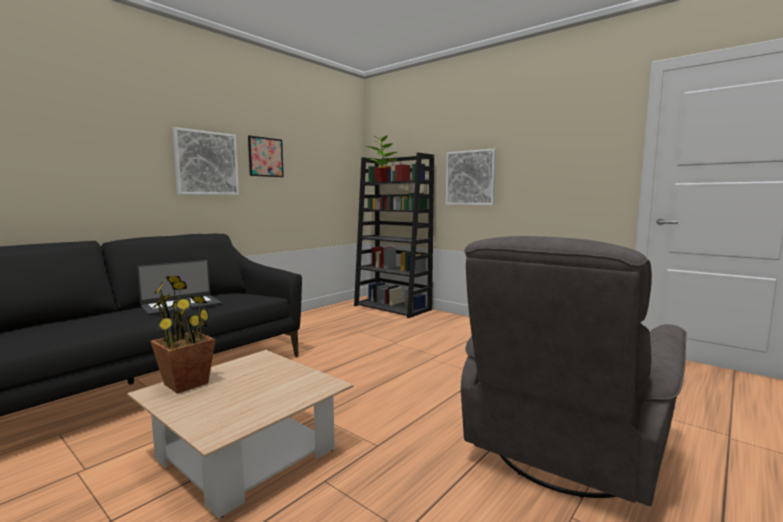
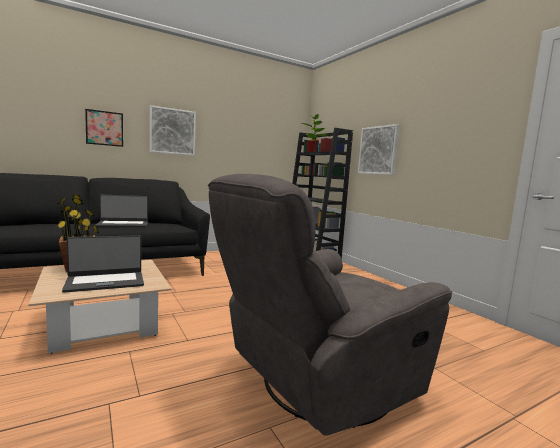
camera: 20 degrees right, 0 degrees up
picture [248,136,284,177] -> picture moved to [85,109,123,147]
none -> laptop [62,235,144,293]

